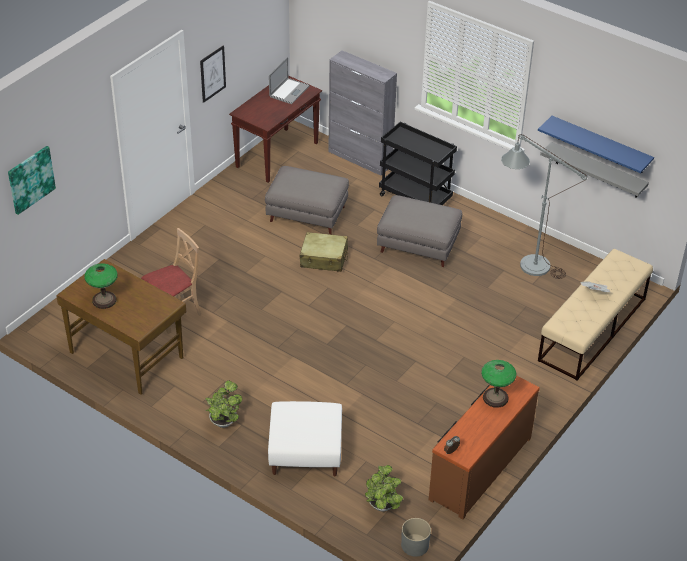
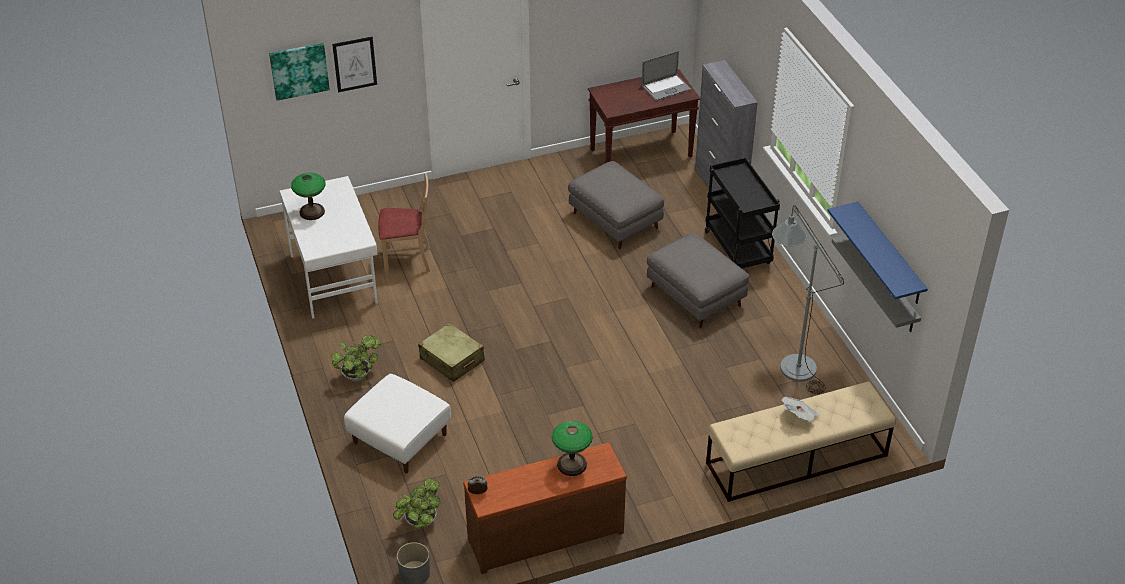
camera: 35 degrees right, 0 degrees up
brown desk [56,259,186,395] -> white desk [280,176,378,319]
picture [200,45,226,103] -> picture moved to [332,37,377,92]
beige suitcase [300,232,348,272] -> beige suitcase moved to [418,323,485,382]

